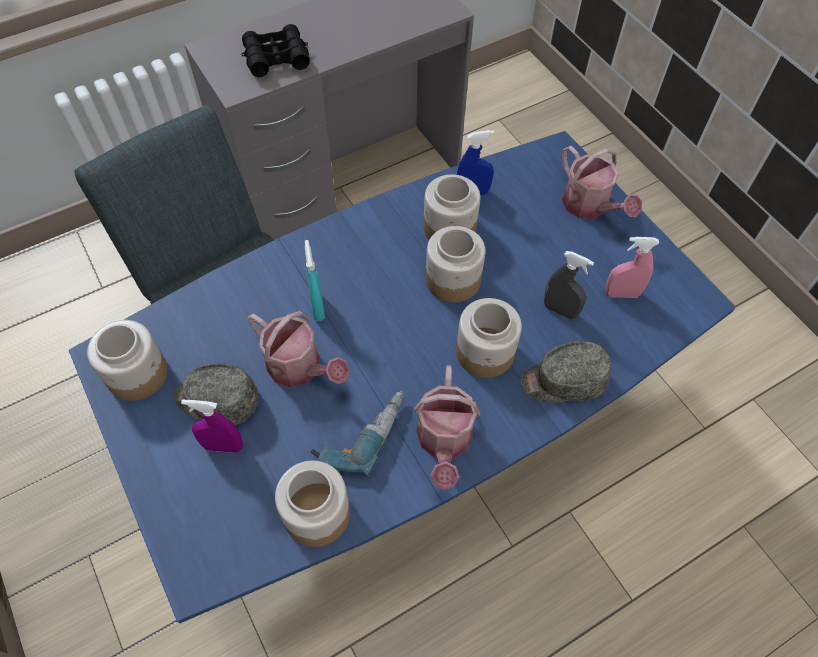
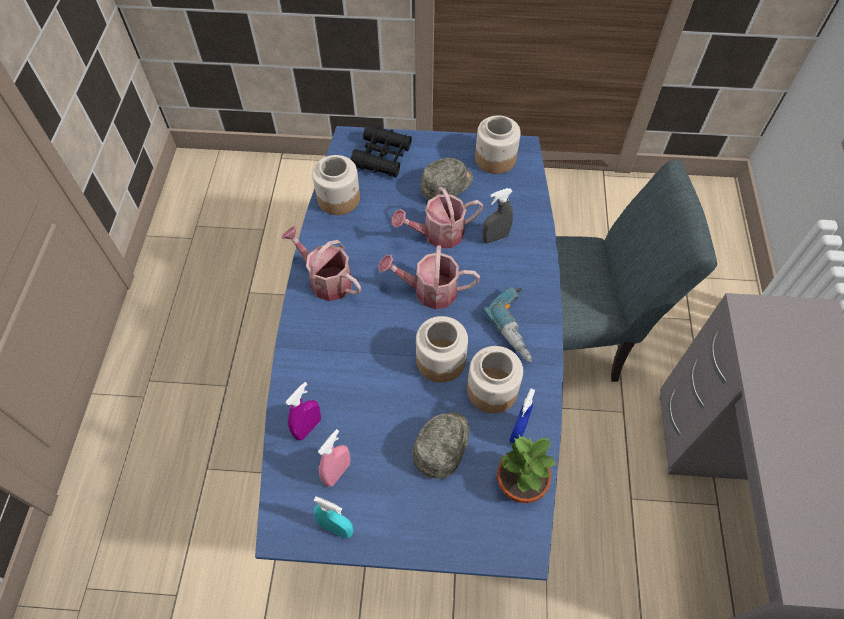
camera: 125 degrees right, 0 degrees up
purple spray bottle [181,400,243,453] -> purple spray bottle moved to [285,382,321,440]
black binoculars [242,24,310,77] -> black binoculars moved to [351,124,412,177]
turquoise spray bottle [305,240,325,321] -> turquoise spray bottle moved to [313,496,353,539]
power drill [311,391,404,478] -> power drill moved to [483,286,532,363]
jar [456,298,522,378] -> none
grey cap [521,341,611,403] -> grey cap moved to [412,412,469,479]
grey spray bottle [544,251,594,319] -> grey spray bottle moved to [482,188,513,243]
watering can [562,146,642,219] -> watering can moved to [378,245,480,310]
none -> potted plant [497,435,558,503]

